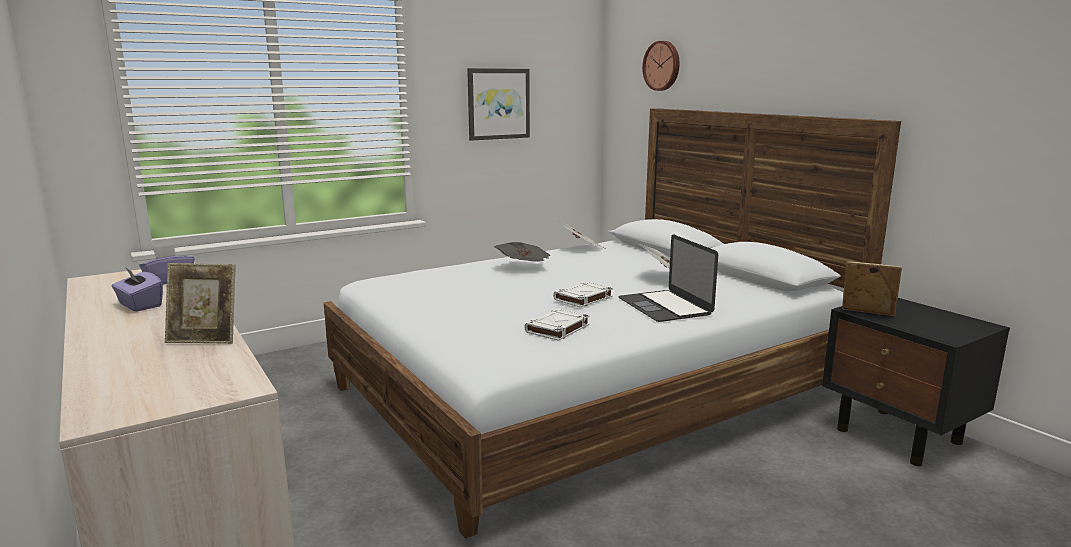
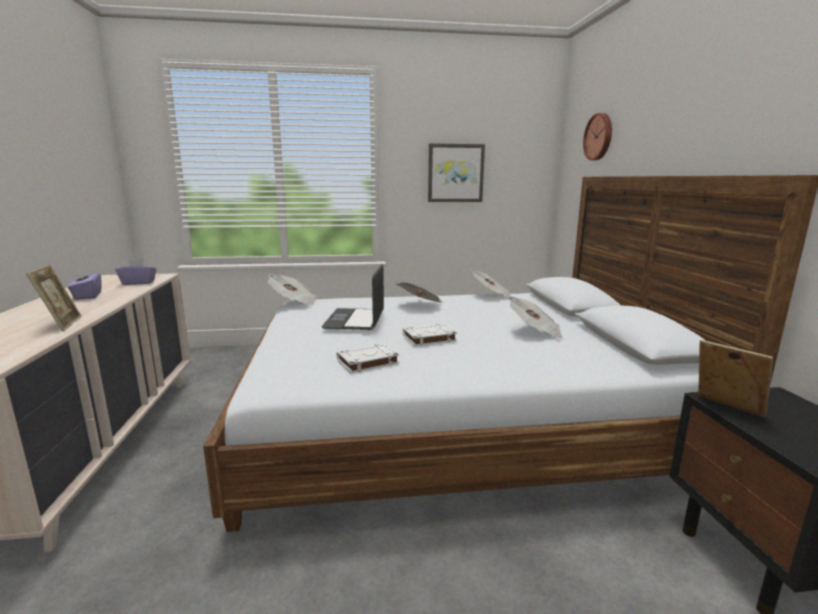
camera: 25 degrees right, 0 degrees up
picture frame [165,263,236,344] -> picture frame turned 135 degrees counterclockwise [26,265,81,331]
laptop [618,234,718,322] -> laptop moved to [322,264,384,330]
none -> newspaper [267,274,316,306]

